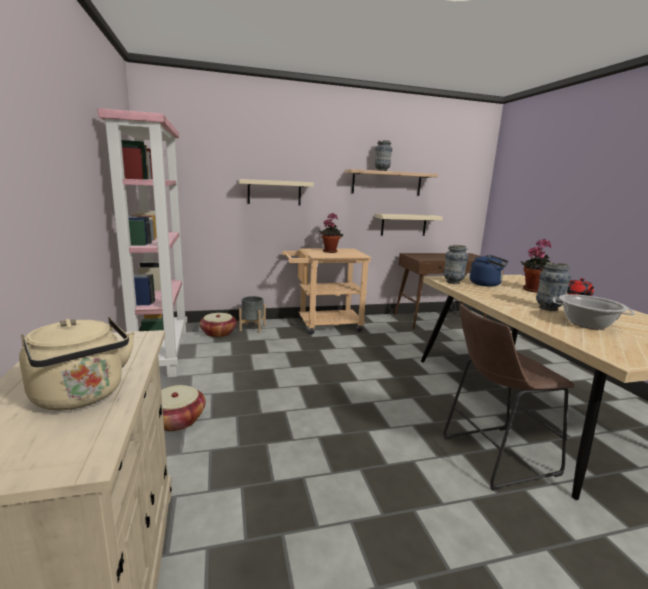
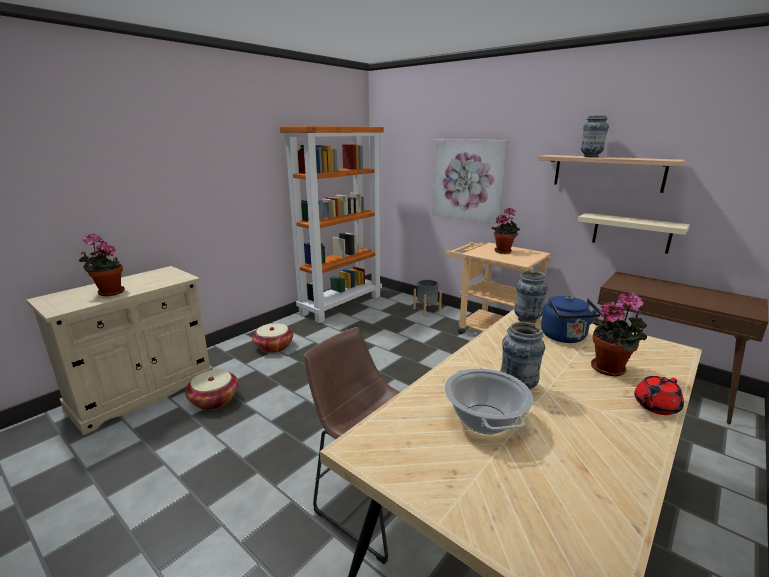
camera: 55 degrees right, 5 degrees up
beige kettle [19,317,135,410] -> potted plant [79,234,125,296]
pink bookcase [97,108,187,377] -> orange bookcase [280,126,384,323]
basket [199,313,237,337] -> basket moved to [185,370,238,410]
beige shelf [238,179,314,205] -> picture [432,139,509,224]

